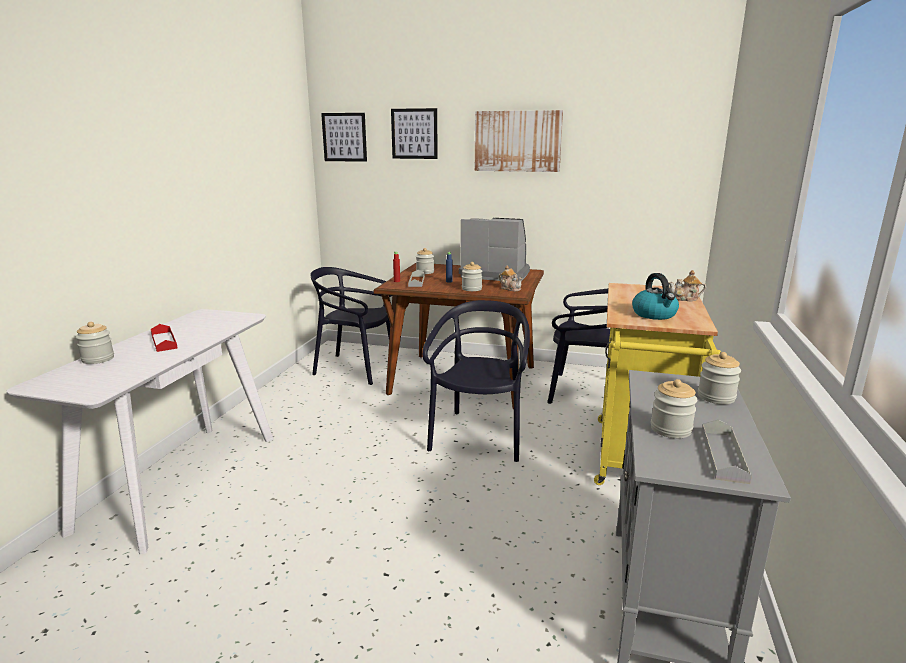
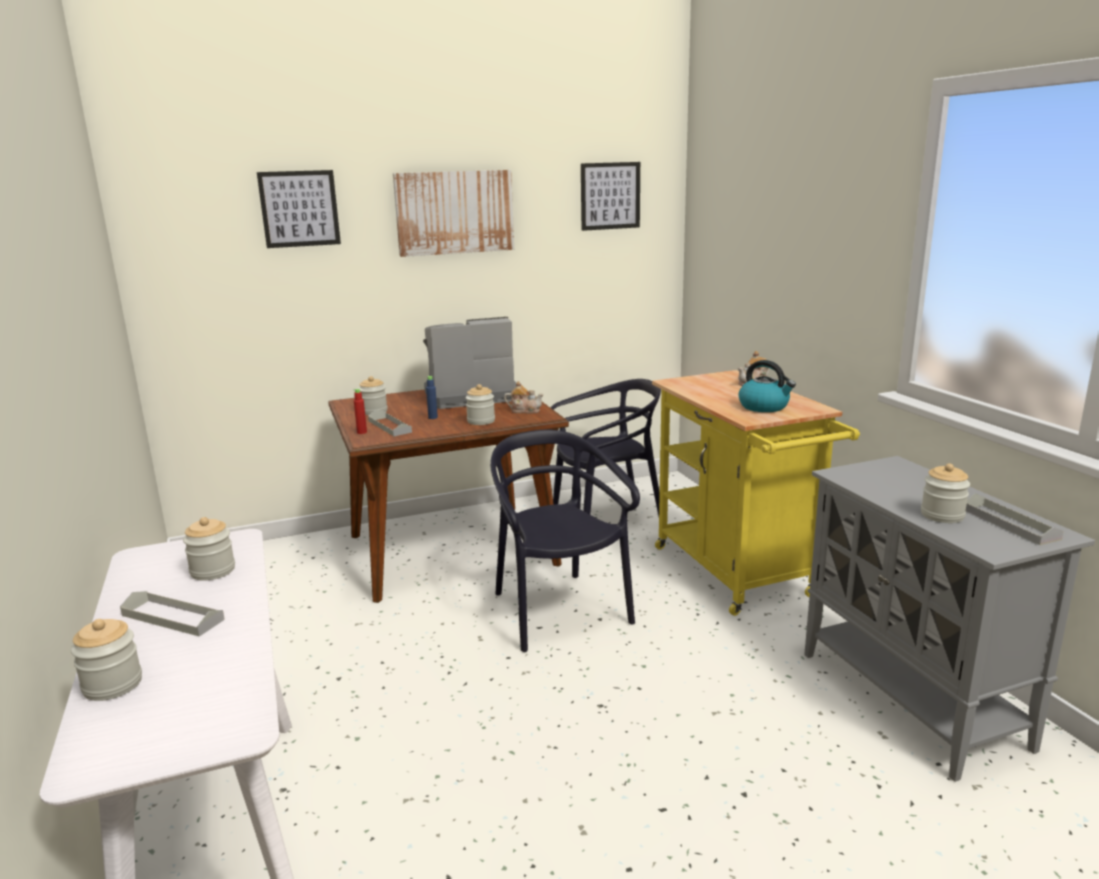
camera: 35 degrees left, 0 degrees up
red tray [151,324,178,352] -> grey tray [120,591,225,637]
black chair [310,267,392,385] -> none
picture [321,113,367,162] -> picture moved to [581,162,640,231]
jar [698,352,741,404] -> jar moved to [183,517,235,581]

